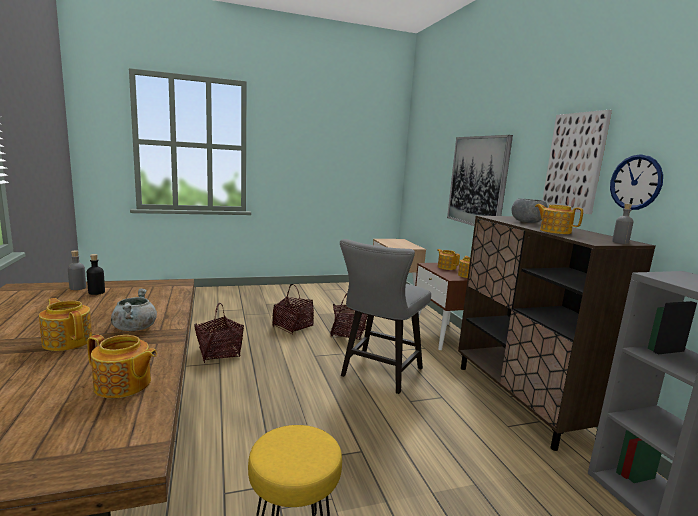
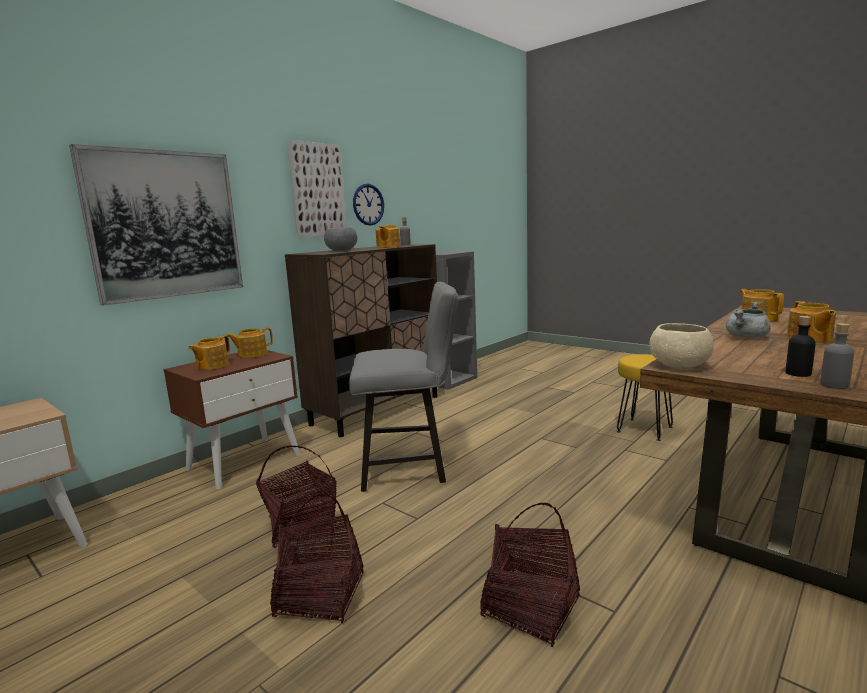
camera: 120 degrees left, 0 degrees up
none -> beige bowl [649,323,714,368]

